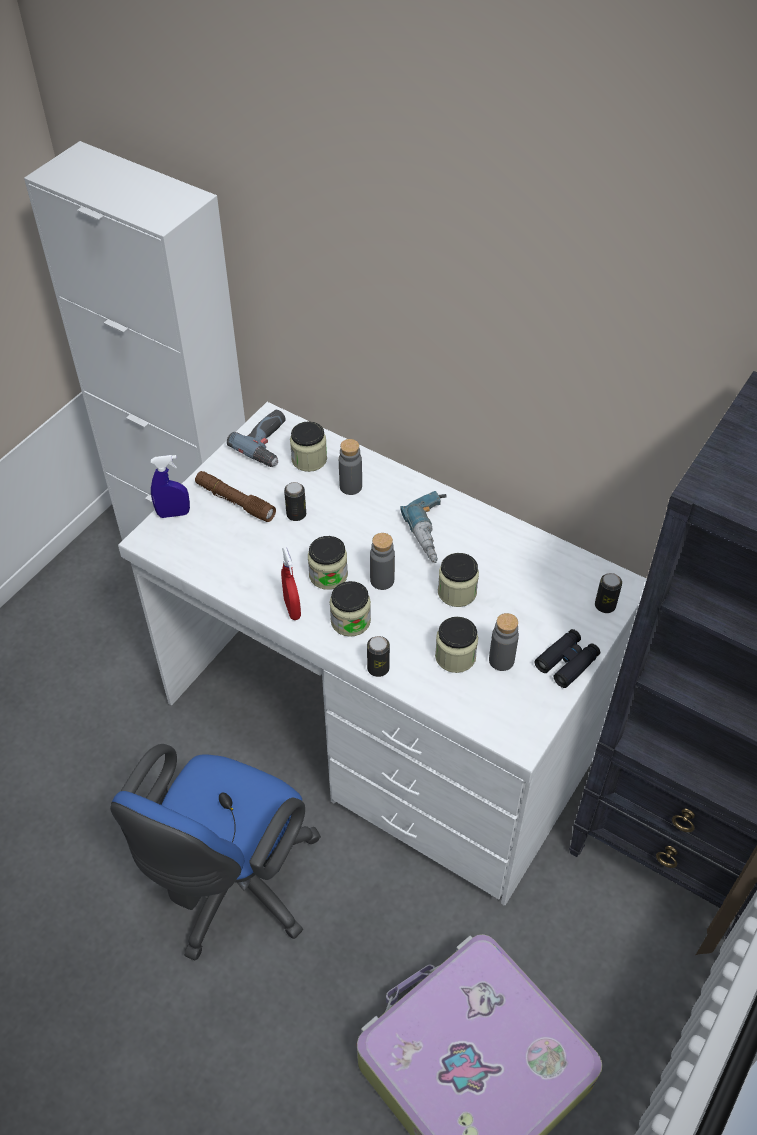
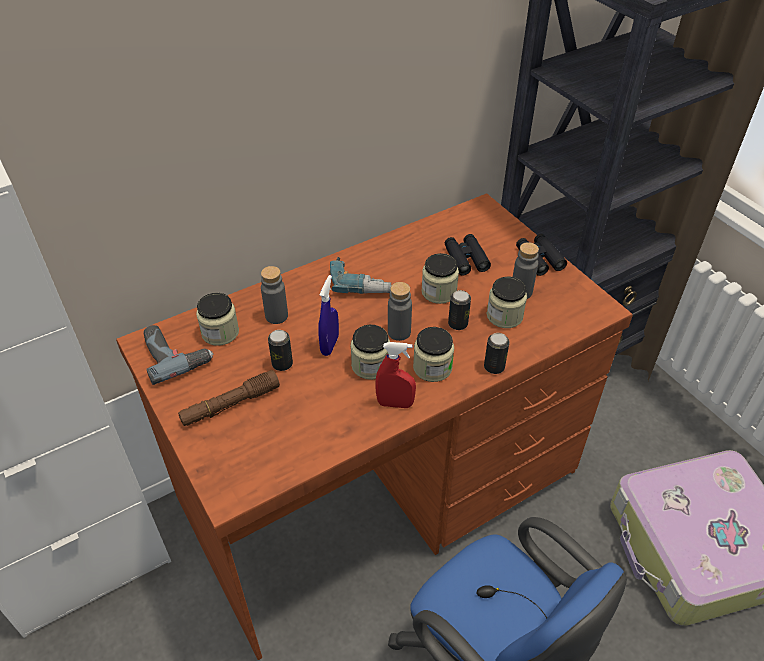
camera: 65 degrees left, 5 degrees down
white desk [118,402,647,905] -> brown desk [116,193,633,660]
blue spray bottle [151,455,190,518] -> blue spray bottle moved to [318,275,339,356]
can [595,573,622,613] -> can moved to [448,290,471,330]
none -> black binoculars [445,234,491,276]

